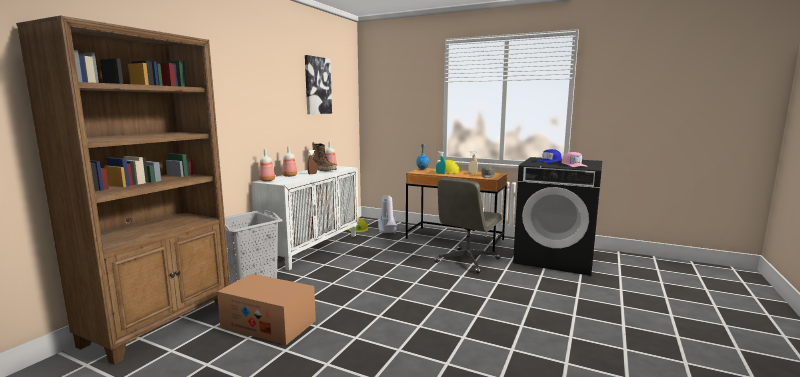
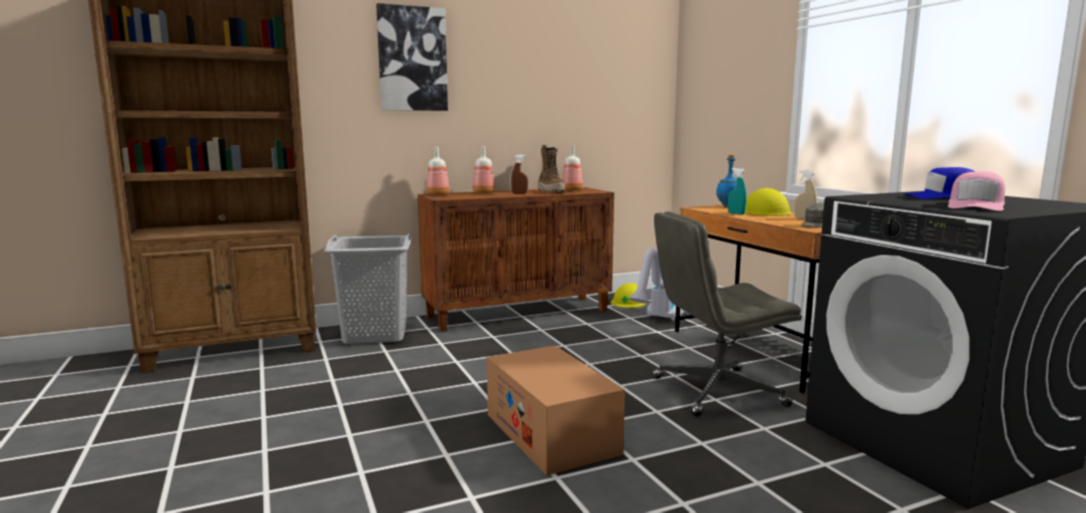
camera: 40 degrees right, 0 degrees up
cardboard box [217,274,316,345] -> cardboard box moved to [487,345,625,476]
white cabinet [251,166,359,270] -> brown cabinet [418,187,614,332]
picture [305,55,332,114] -> picture moved to [376,3,448,111]

